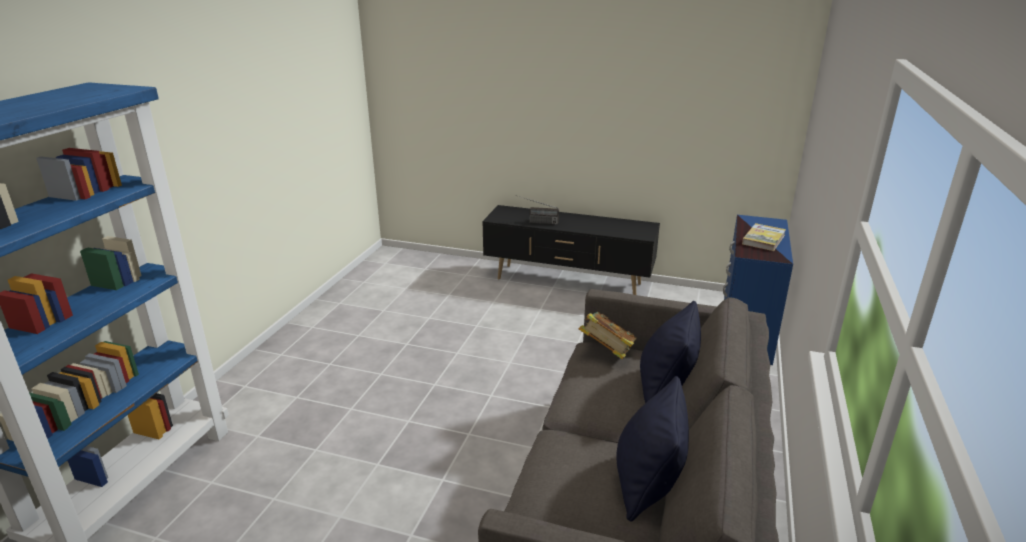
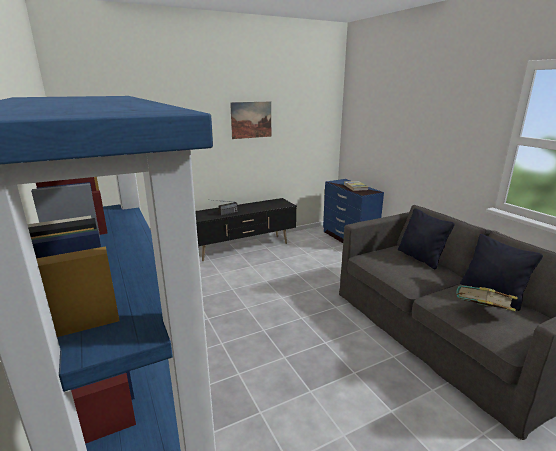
camera: 45 degrees left, 5 degrees down
book [579,312,637,360] -> book moved to [456,285,518,311]
none -> picture [230,102,271,139]

